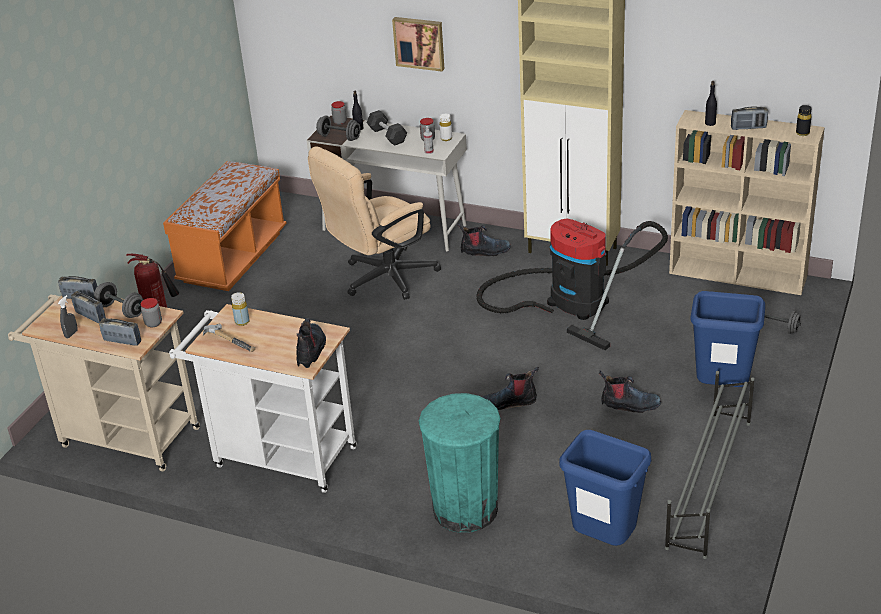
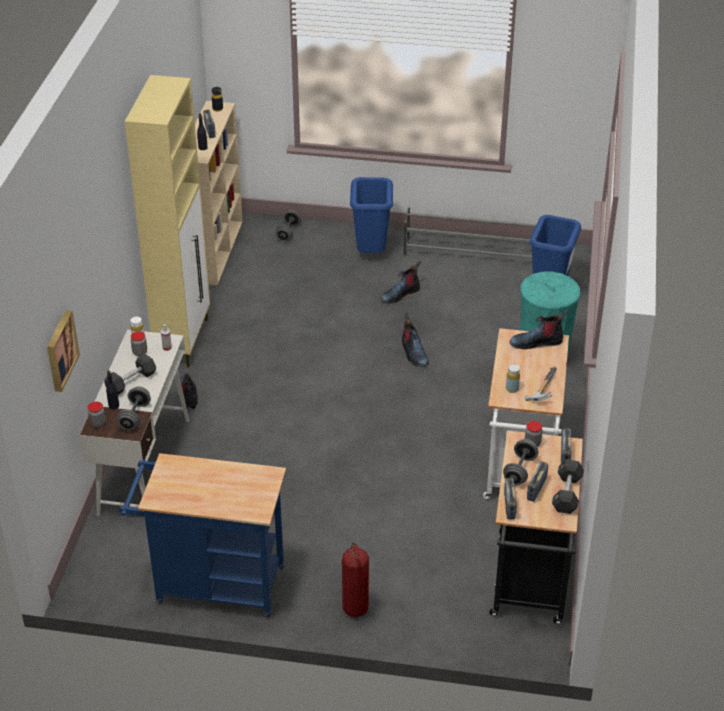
camera: 105 degrees left, 5 degrees up
beige cart [8,294,200,472] -> black cart [489,430,583,624]
grey spray bottle [58,295,78,338] -> black dumbbell [552,459,584,514]
orange bench [163,161,287,291] -> blue cart [119,453,286,617]
beige office chair [308,146,441,300] -> none
picture [392,17,444,72] -> picture moved to [47,310,80,392]
vacuum cleaner [476,218,668,350] -> none
boot [599,370,661,413] -> boot turned 120 degrees counterclockwise [381,261,421,303]

